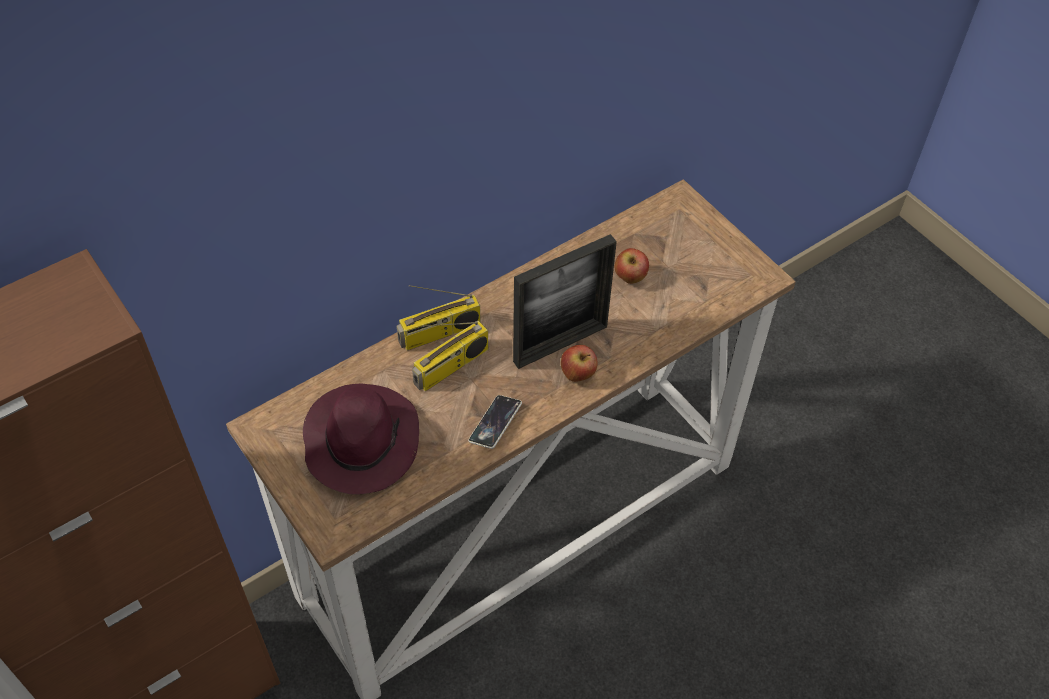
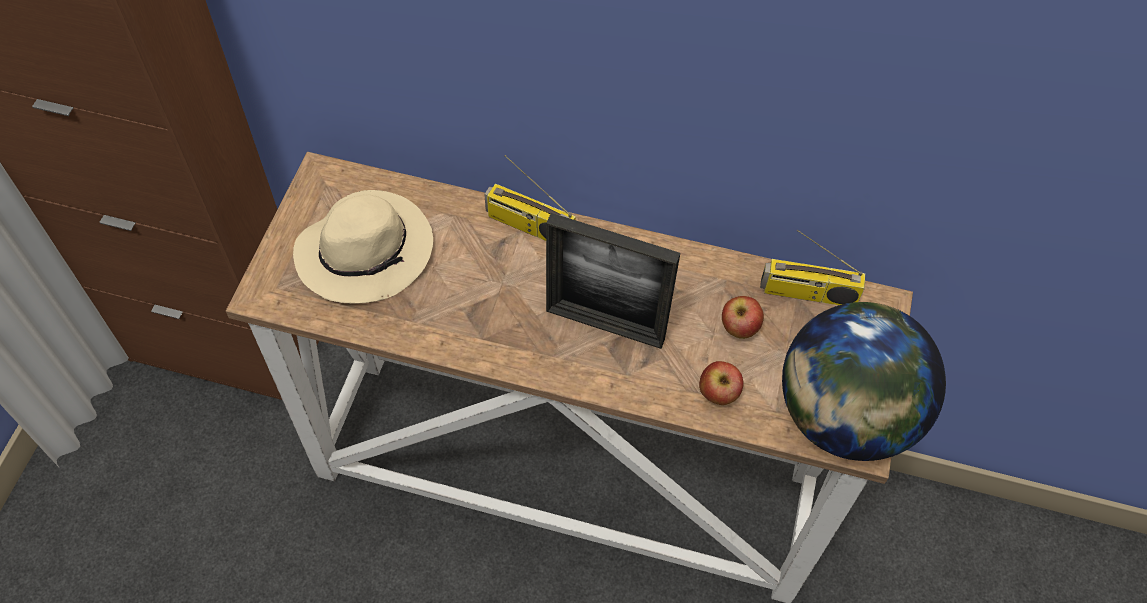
camera: 50 degrees right, 5 degrees up
purple hat [303,384,419,495] -> beige hat [293,190,433,304]
radio [412,321,489,391] -> radio moved to [760,230,865,305]
phone [468,395,522,449] -> none
apple [561,345,598,382] -> apple moved to [699,361,743,405]
none -> globe [782,302,946,461]

